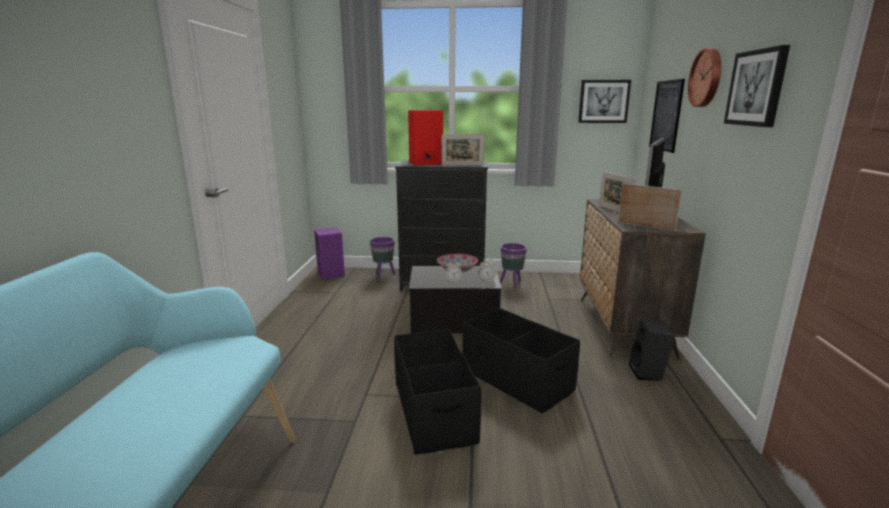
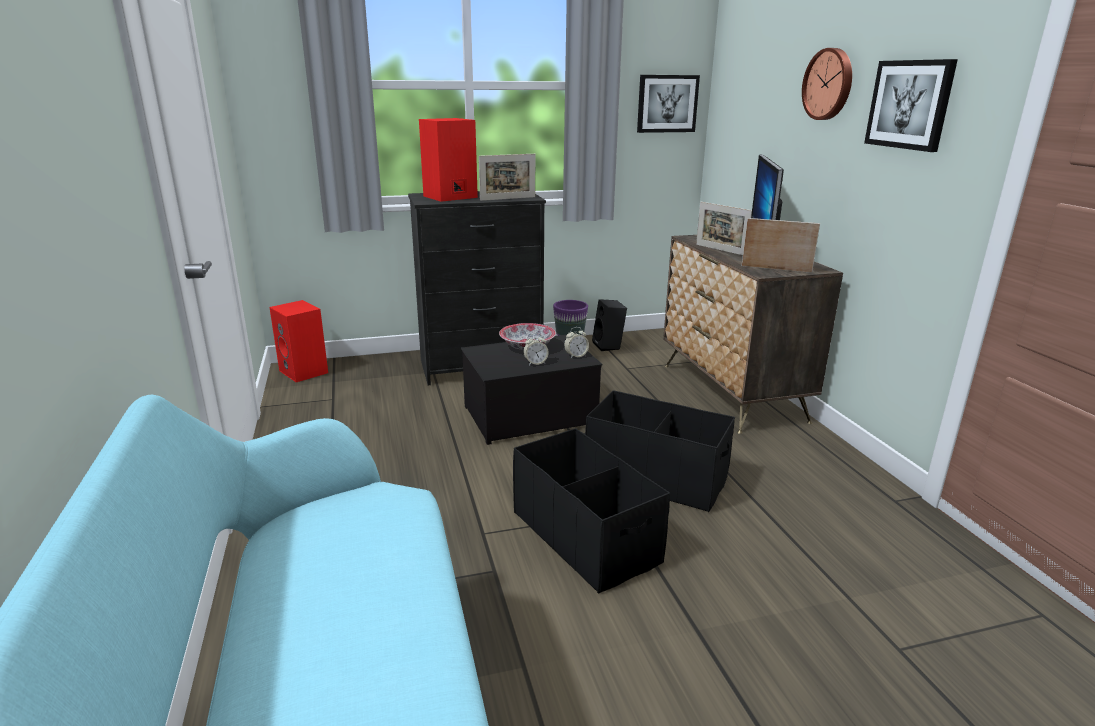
camera: 20 degrees left, 5 degrees up
purple speaker [314,227,345,280] -> red speaker [269,300,328,382]
purple planter [370,237,396,279] -> none
black speaker [628,319,675,381] -> black speaker moved to [592,299,627,351]
picture [649,79,685,153] -> none

